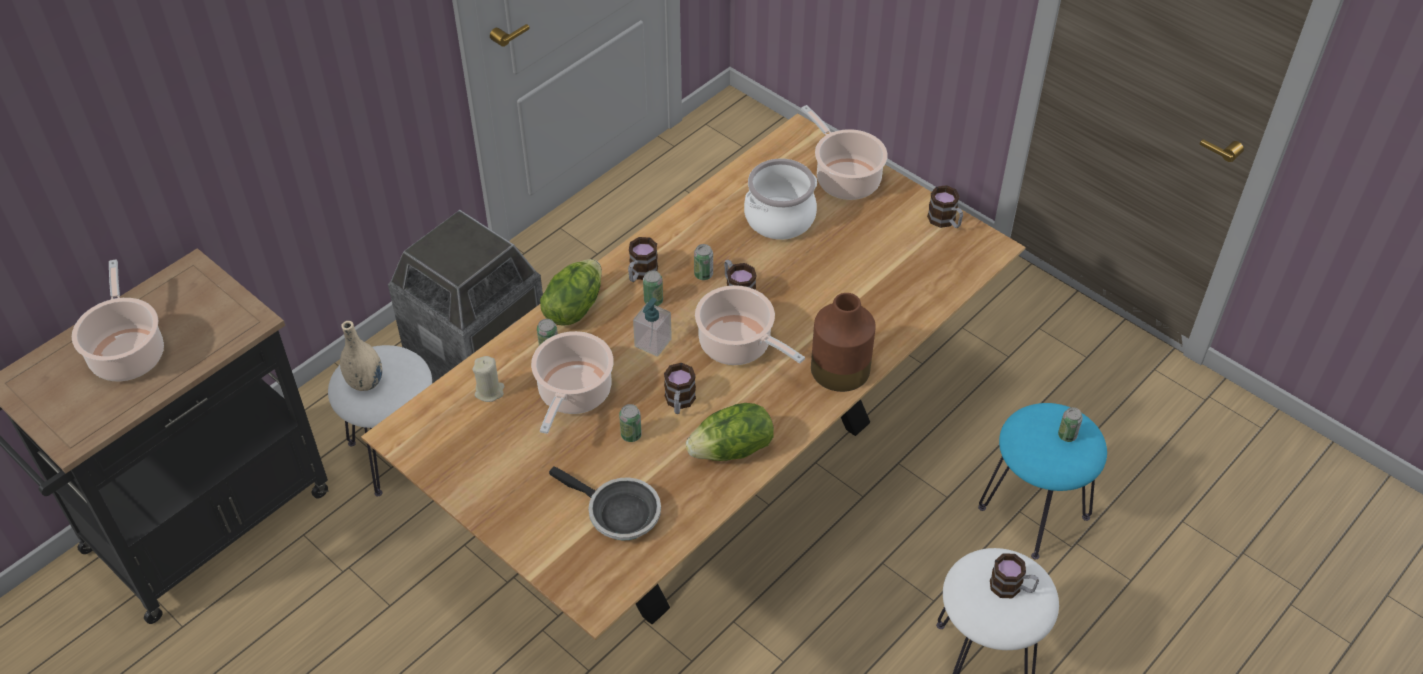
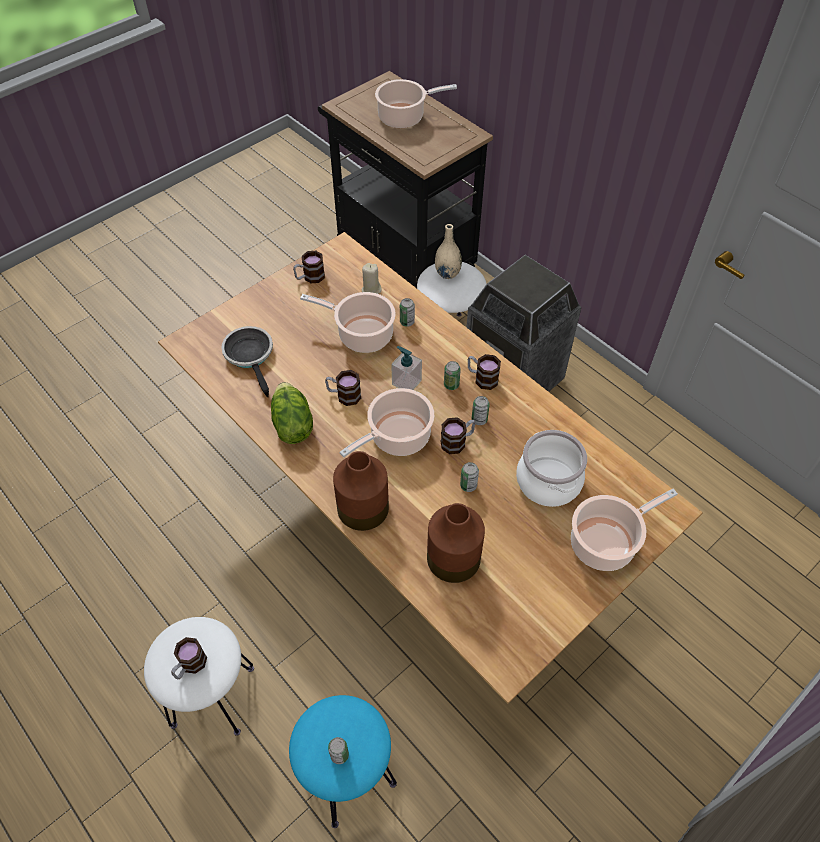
camera: 95 degrees right, 5 degrees up
lettuce [540,259,602,326] -> none
frying pan [549,466,661,540] -> frying pan turned 120 degrees clockwise [221,326,273,397]
can [619,404,642,442] -> can moved to [460,462,479,492]
mug [927,185,963,228] -> mug moved to [293,251,325,283]
none -> brown vase [427,503,485,583]

